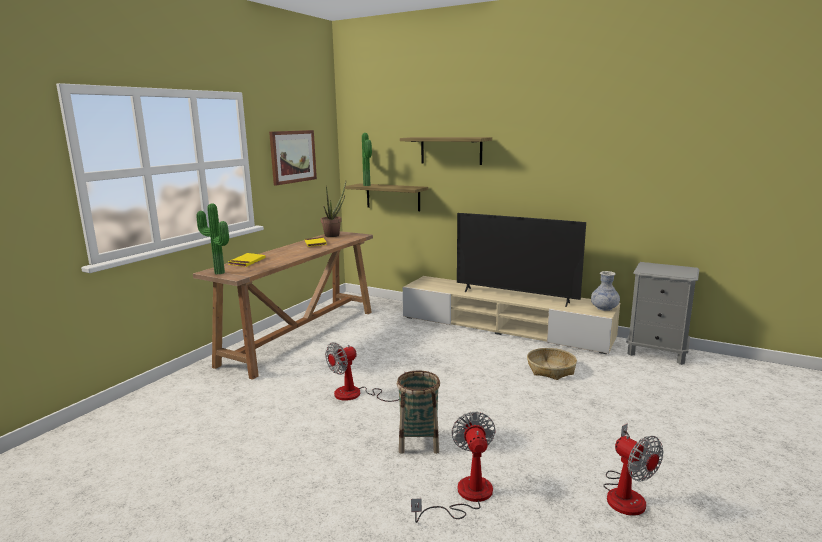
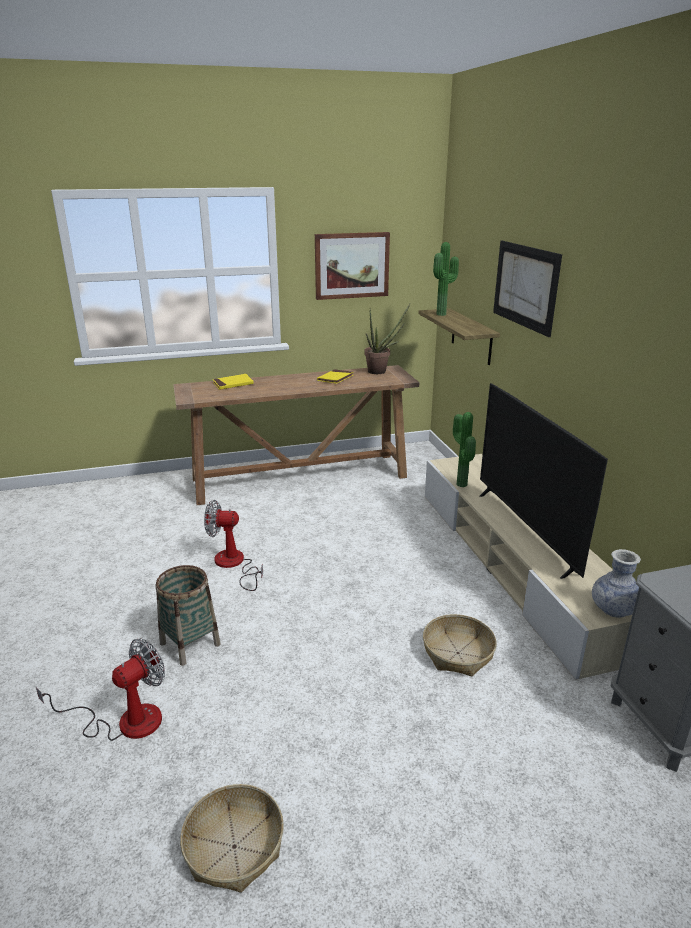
camera: 45 degrees right, 10 degrees up
potted plant [196,204,229,274] -> potted plant moved to [453,412,476,487]
shelf [400,137,492,165] -> picture [493,241,562,337]
fan [603,423,663,516] -> basket [180,784,284,893]

